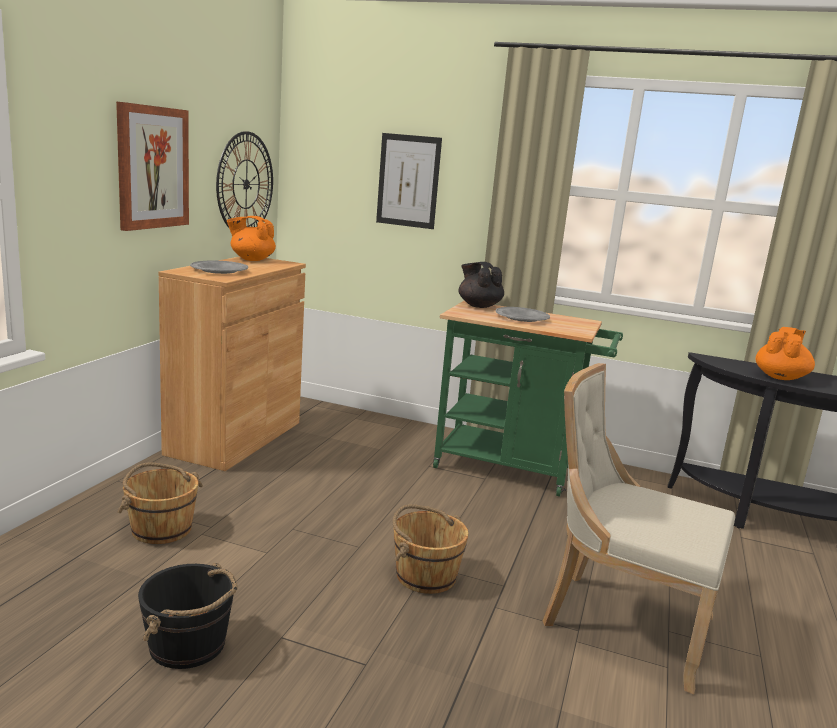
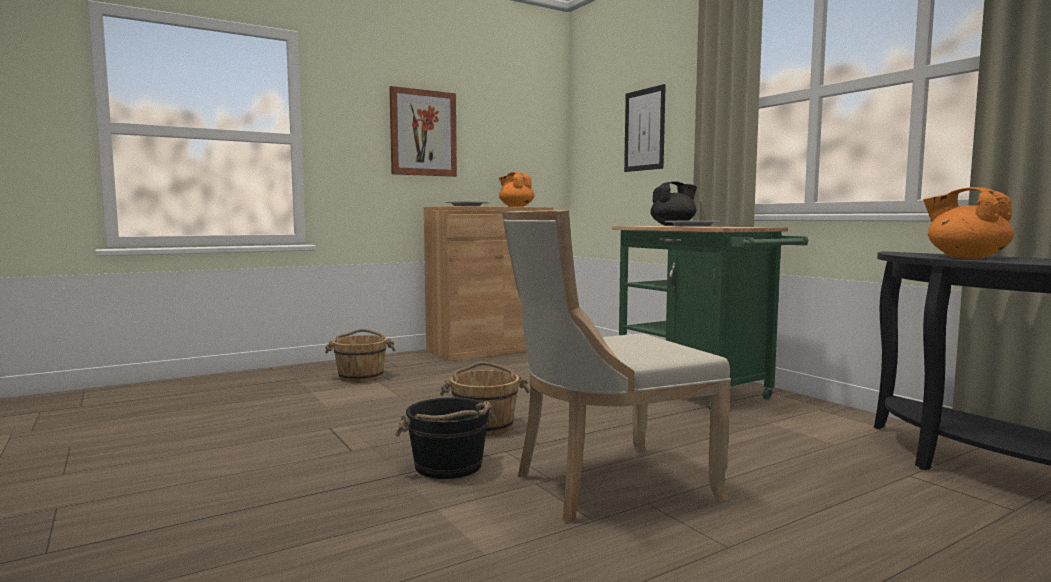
camera: 40 degrees right, 10 degrees down
black bucket [138,563,238,669] -> black bucket moved to [395,397,496,479]
wall clock [216,131,273,228] -> none
black teapot [458,262,504,308] -> black teapot turned 60 degrees clockwise [650,182,697,226]
beige chair [543,363,735,694] -> beige chair turned 90 degrees counterclockwise [502,210,731,523]
orange teapot [755,327,815,380] -> orange teapot turned 105 degrees counterclockwise [923,187,1014,259]

